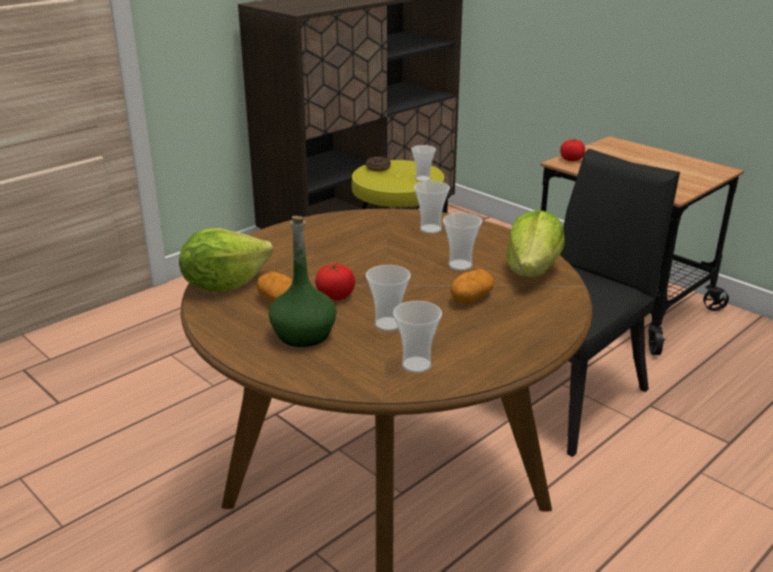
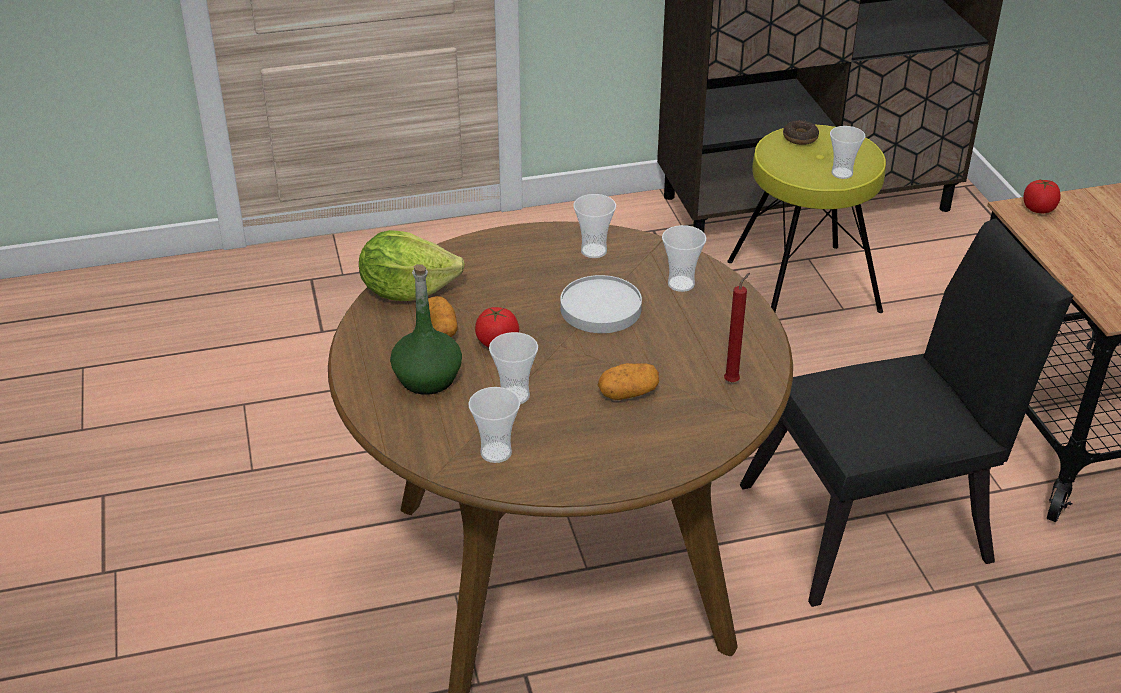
camera: 30 degrees right, 10 degrees up
cup [443,213,482,271] -> cup moved to [573,194,616,258]
lettuce [506,210,565,277] -> red candle [724,273,750,382]
none -> white plate [560,275,642,333]

